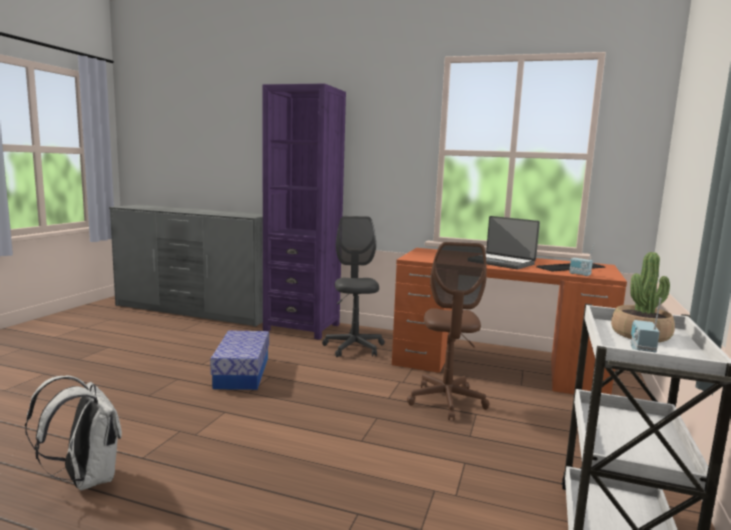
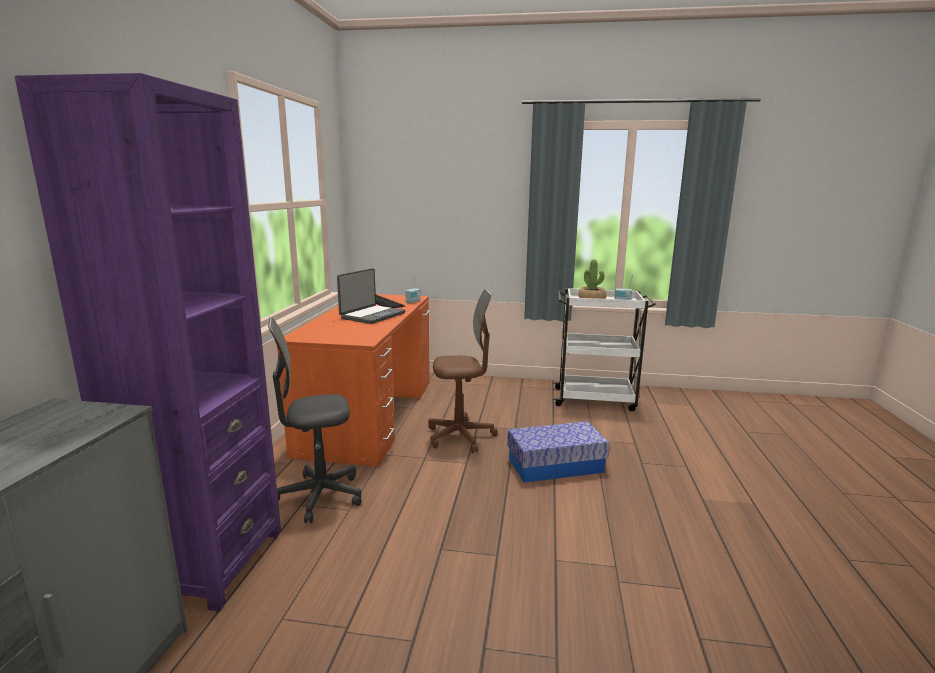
camera: 100 degrees left, 5 degrees up
white backpack [25,376,122,491] -> none
storage box [210,330,269,390] -> storage box moved to [507,421,609,483]

